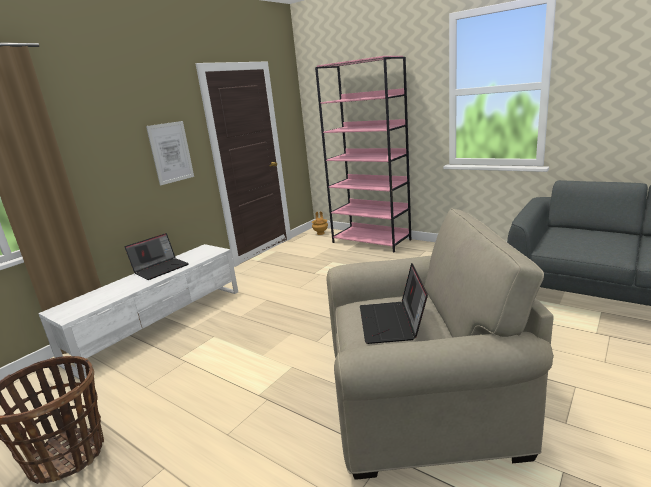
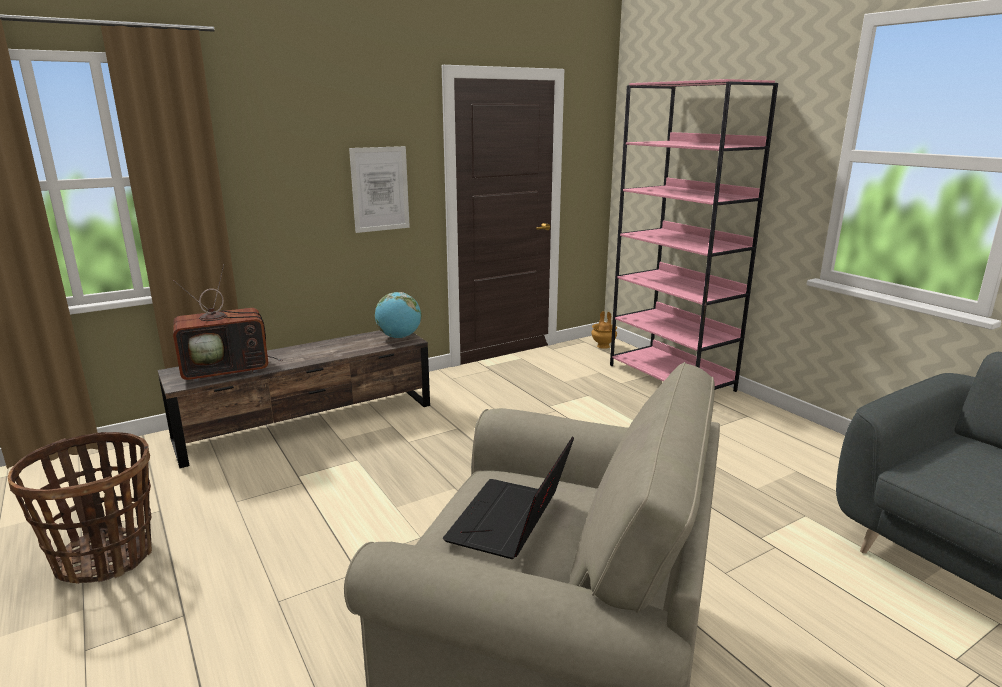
camera: 20 degrees right, 0 degrees up
white tv stand [38,244,238,380] -> brown tv stand [158,330,430,468]
laptop [125,233,189,280] -> none
none -> television [173,264,283,382]
none -> globe [375,292,421,338]

